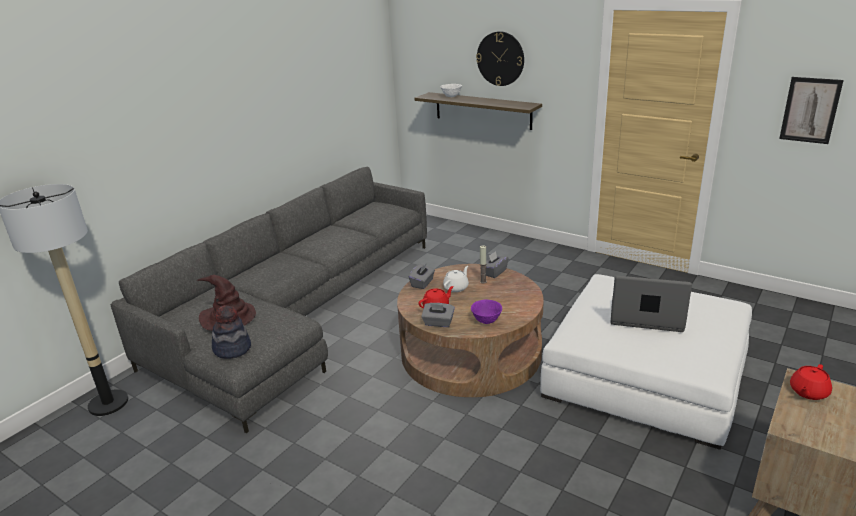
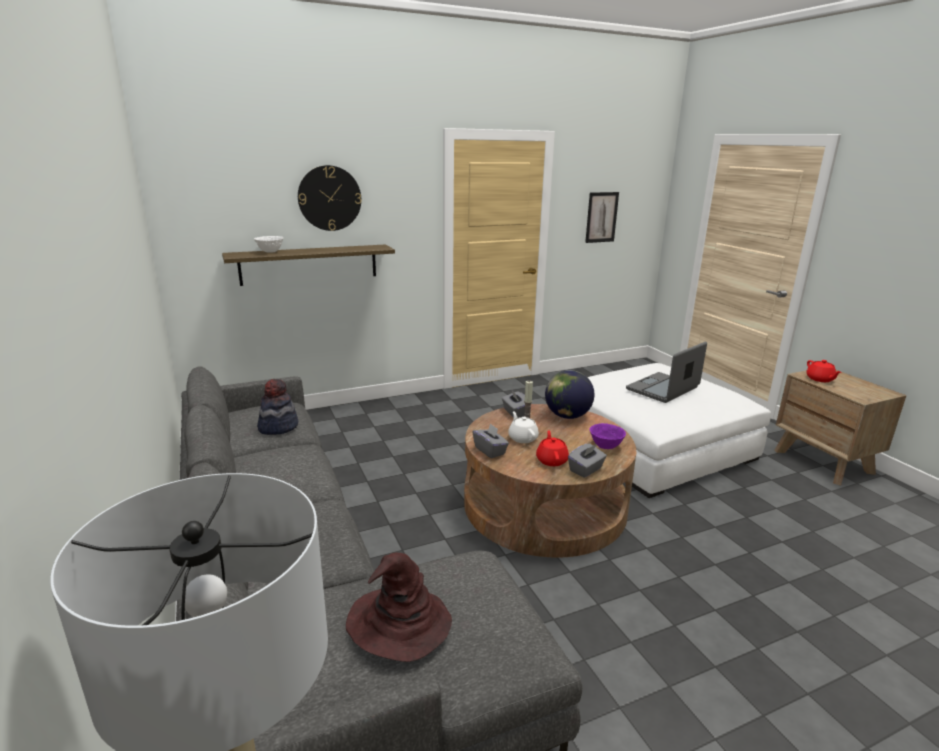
camera: 60 degrees left, 5 degrees down
hat [212,305,251,359] -> hat moved to [257,379,298,435]
none -> globe [545,370,594,419]

